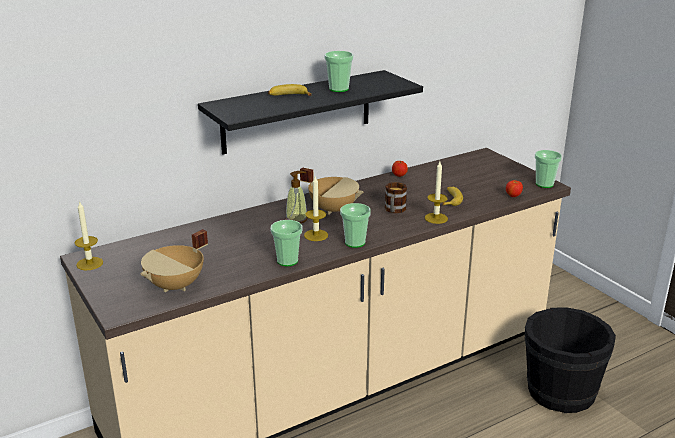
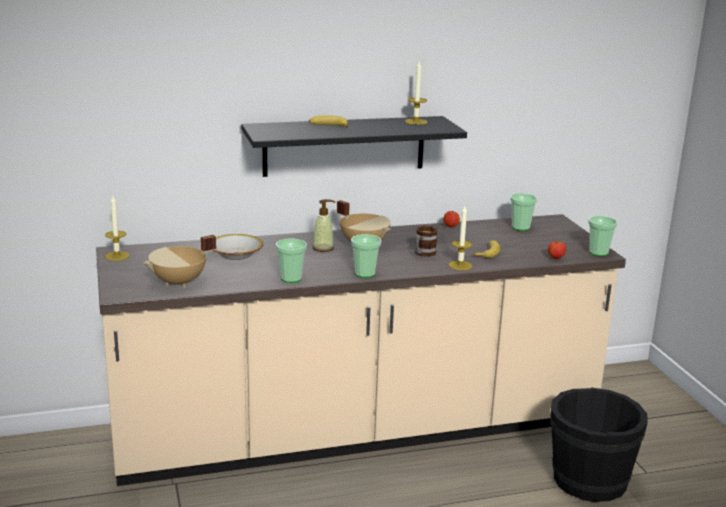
camera: 15 degrees right, 5 degrees down
candle [304,177,328,241] -> candle moved to [405,60,428,125]
cup [324,51,354,92] -> cup moved to [510,193,537,231]
none -> bowl [213,234,263,260]

